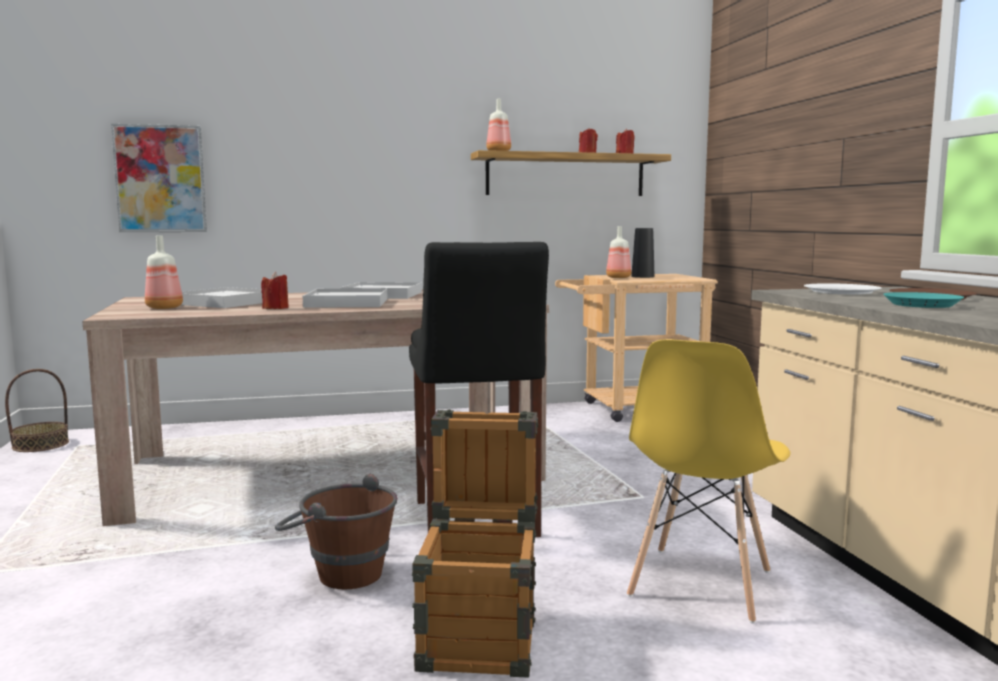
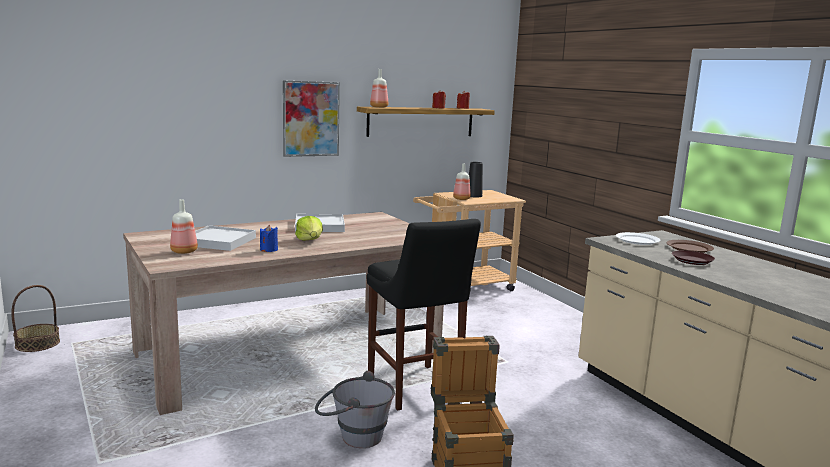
camera: 15 degrees left, 5 degrees up
picture [111,124,207,232] -> picture moved to [283,80,340,157]
red candle [261,272,289,309] -> blue candle [260,225,278,252]
brown bucket [275,474,398,589] -> grey bucket [315,371,395,448]
white tray [303,289,387,308] -> lettuce [295,216,323,241]
yellow chair [627,339,790,624] -> none
turquoise plate [883,292,964,308] -> brown plate [672,250,715,265]

